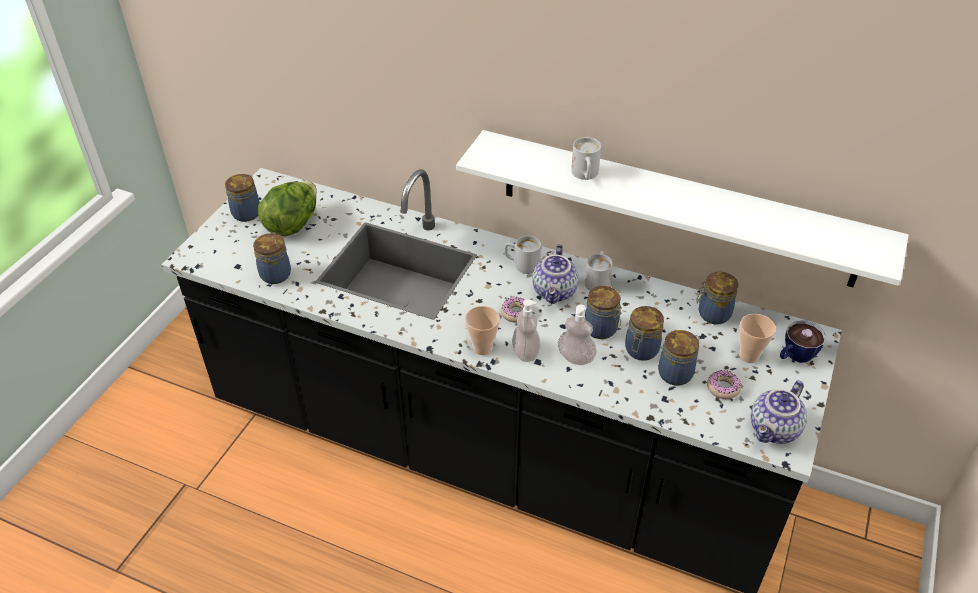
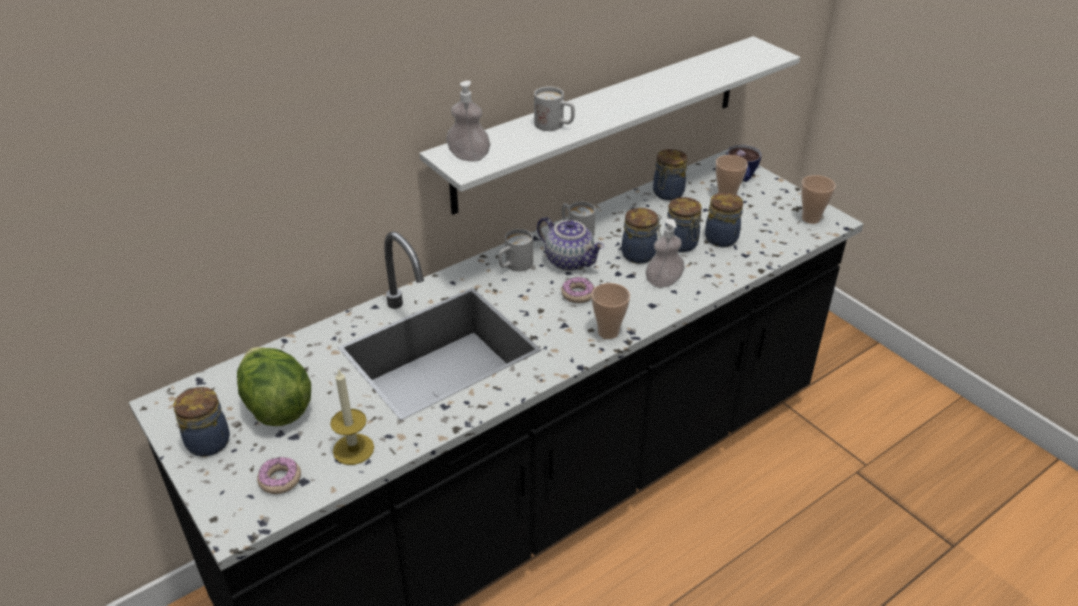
camera: 60 degrees left, 5 degrees down
jar [253,233,291,284] -> candle [330,369,374,465]
soap dispenser [512,299,540,362] -> soap dispenser moved to [446,81,490,162]
donut [707,370,741,399] -> donut moved to [257,457,301,494]
teapot [751,381,807,444] -> cup [801,175,836,224]

